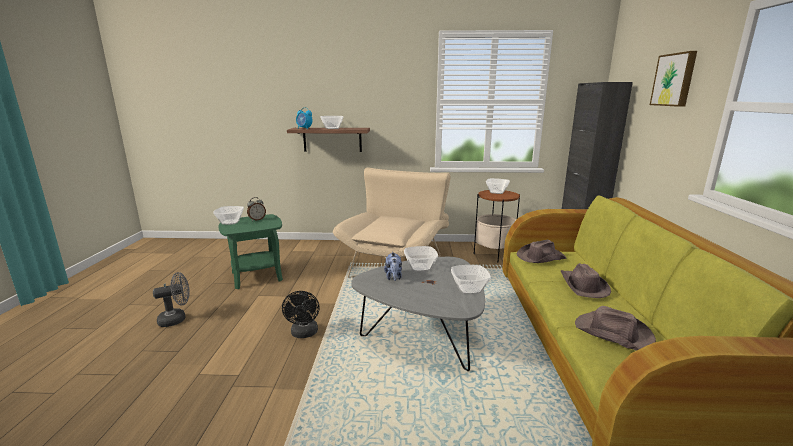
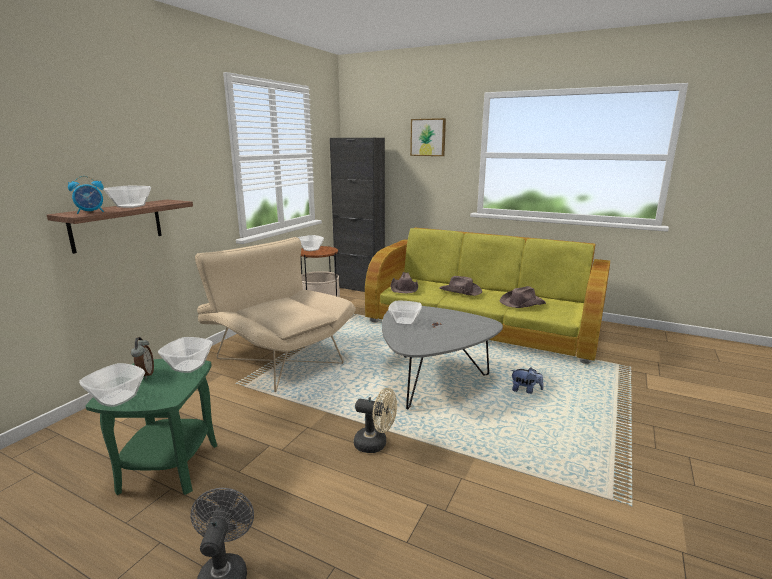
camera: 65 degrees left, 0 degrees up
black fan [282,291,320,338] -> beige fan [354,388,397,453]
plush toy [384,252,402,281] -> plush toy moved to [511,367,544,394]
bowl [451,265,491,295] -> bowl moved to [158,337,213,373]

